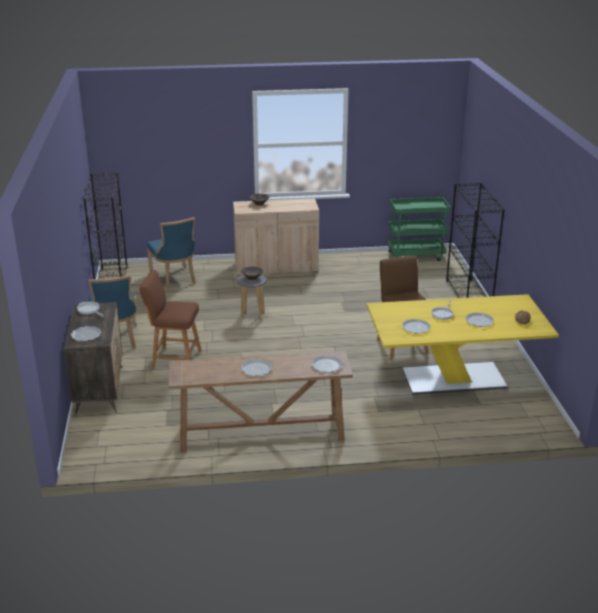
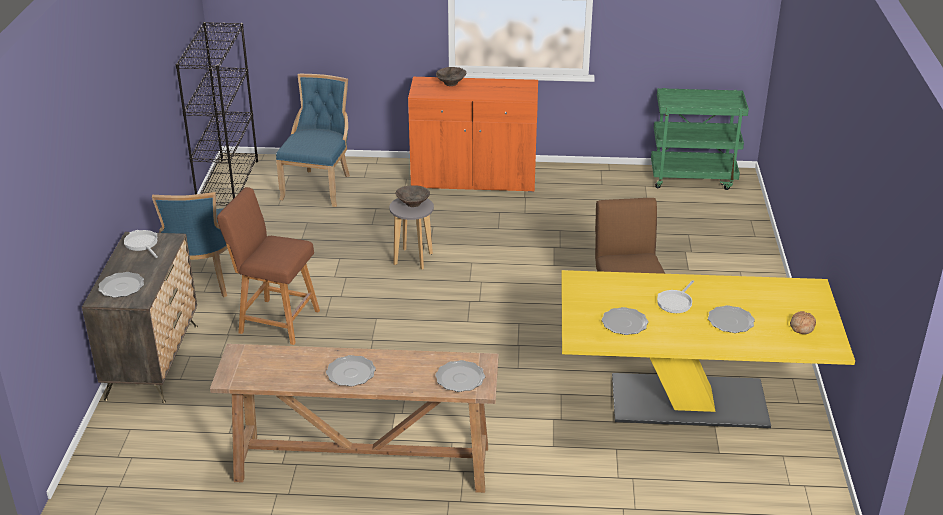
camera: 10 degrees right, 5 degrees up
blue chair [147,217,196,290] -> blue chair turned 150 degrees counterclockwise [276,74,350,207]
beige cabinet [233,198,319,276] -> orange cabinet [408,77,538,192]
black bookcase [446,183,505,298] -> none

